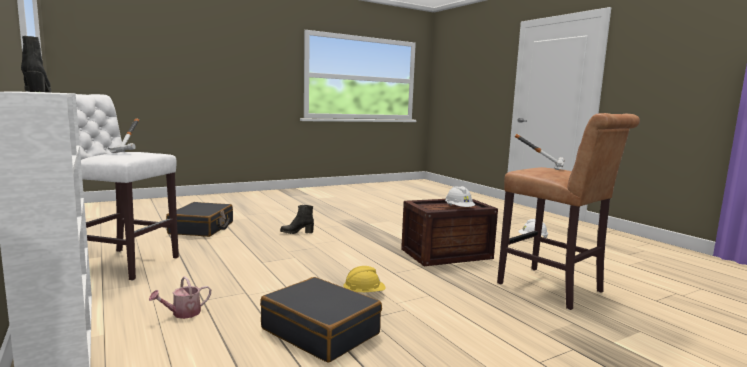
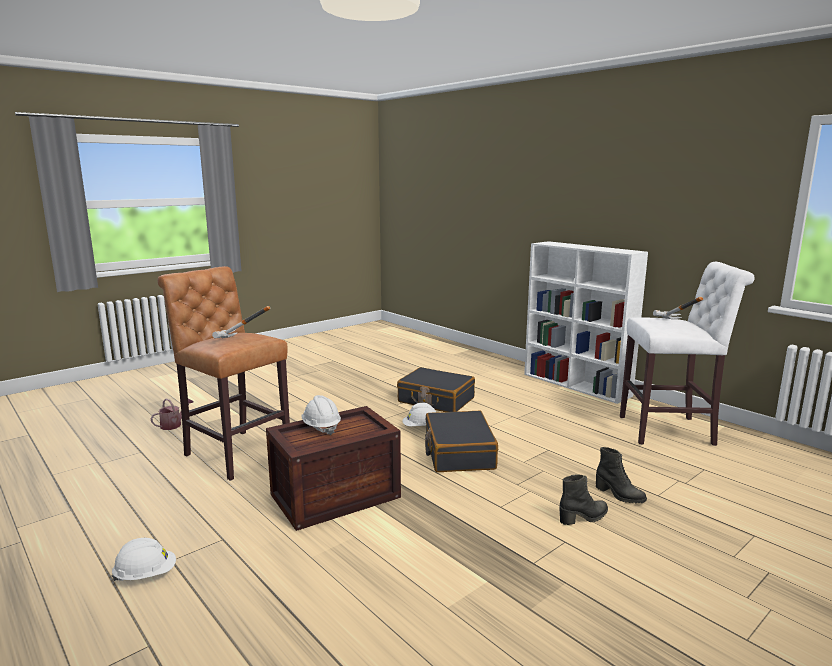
camera: 170 degrees right, 5 degrees up
black boot [21,36,51,92] -> black boot moved to [596,447,647,503]
watering can [149,276,211,319] -> watering can moved to [151,398,194,430]
black suitcase [166,202,233,237] -> black suitcase moved to [425,411,498,472]
yellow hard hat [343,266,385,292] -> white hard hat [402,403,436,426]

